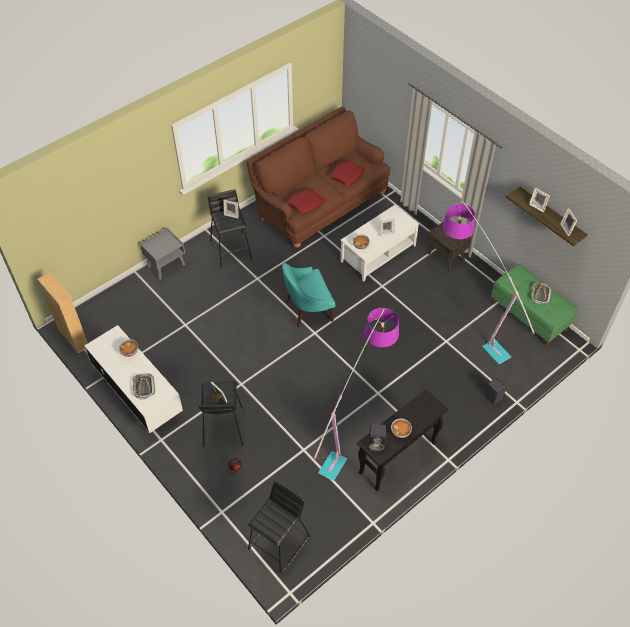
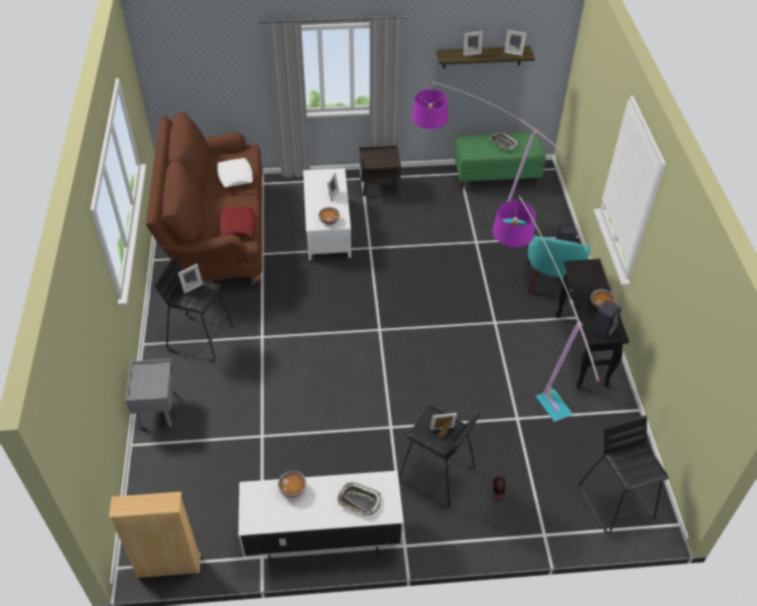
camera: 55 degrees left, 5 degrees down
turquoise armchair [282,263,335,327] -> turquoise armchair moved to [527,235,590,302]
red pillow [330,160,365,186] -> white pillow [217,158,253,187]

